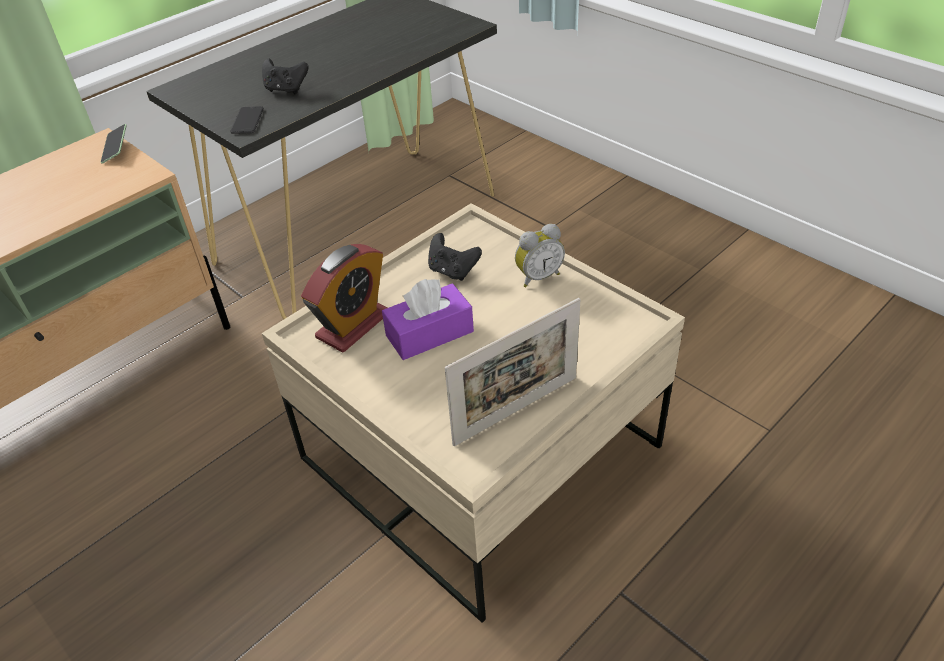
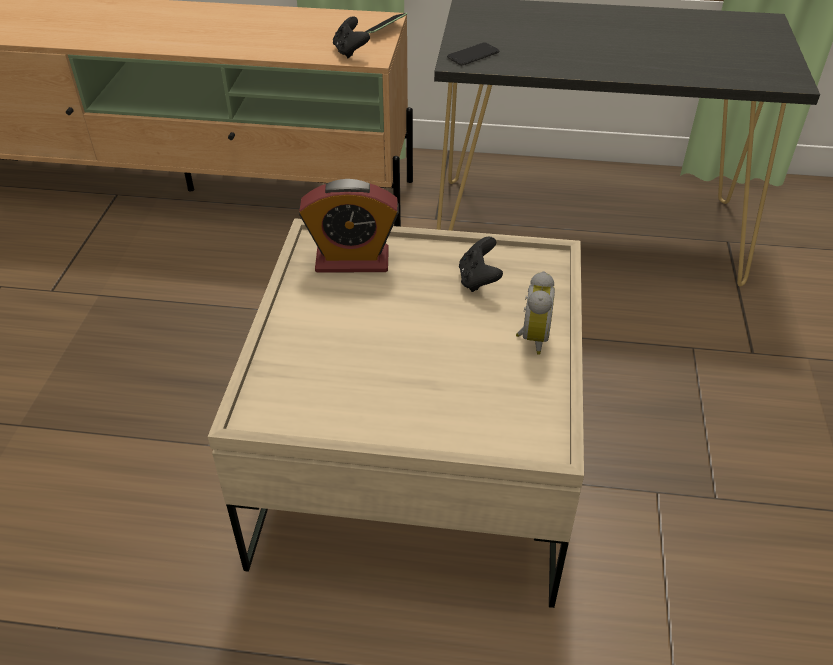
camera: 50 degrees right, 0 degrees up
black game controller [262,58,308,94] -> black game controller moved to [333,16,370,58]
purple tissue box [382,279,474,360] -> none
picture frame [445,298,580,446] -> none
alarm clock [515,224,565,287] -> alarm clock turned 105 degrees counterclockwise [516,271,555,355]

